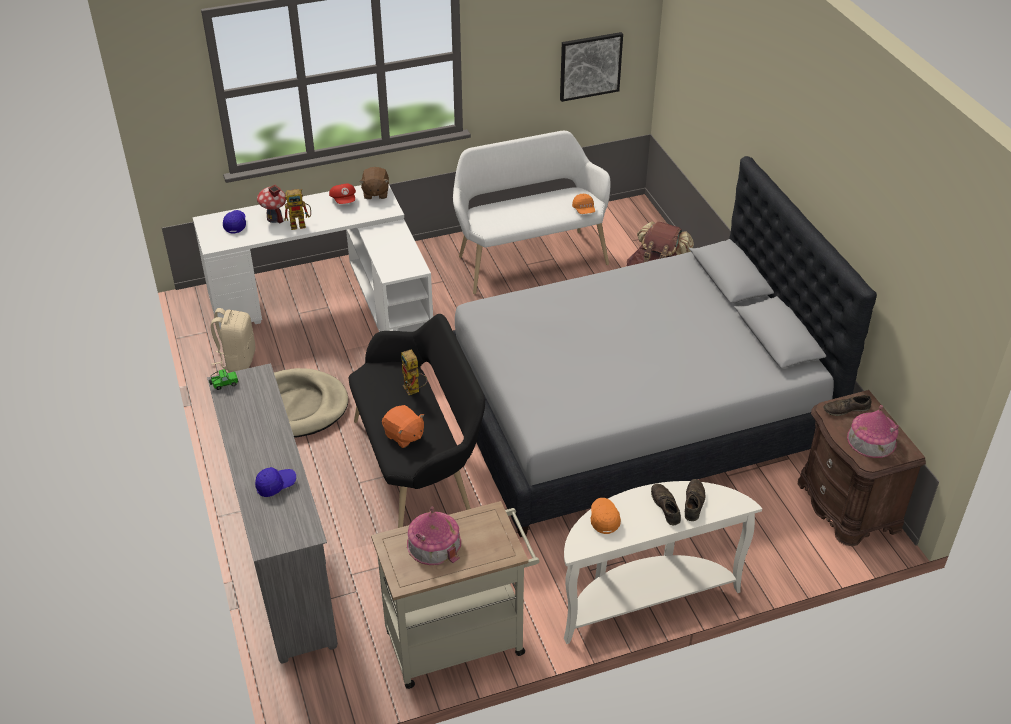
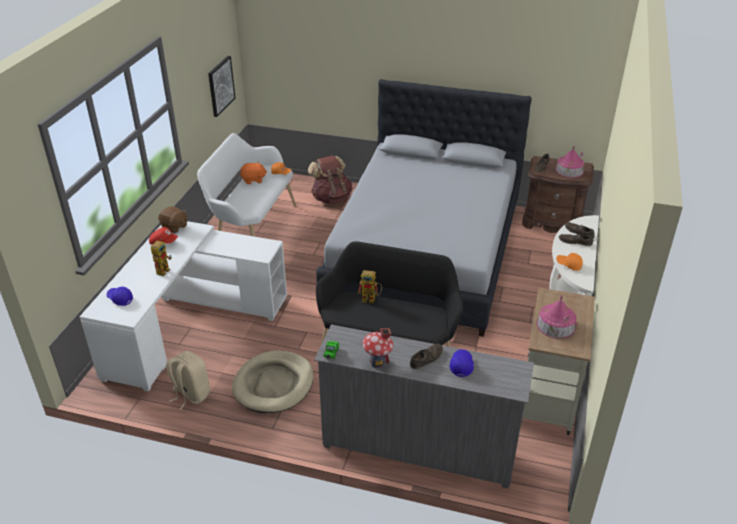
camera: 55 degrees left, 5 degrees down
toy house [257,185,286,223] -> toy house moved to [362,328,393,368]
orange plush toy [382,405,424,448] -> orange plush toy moved to [240,161,267,184]
none -> brown shoe [410,344,443,369]

